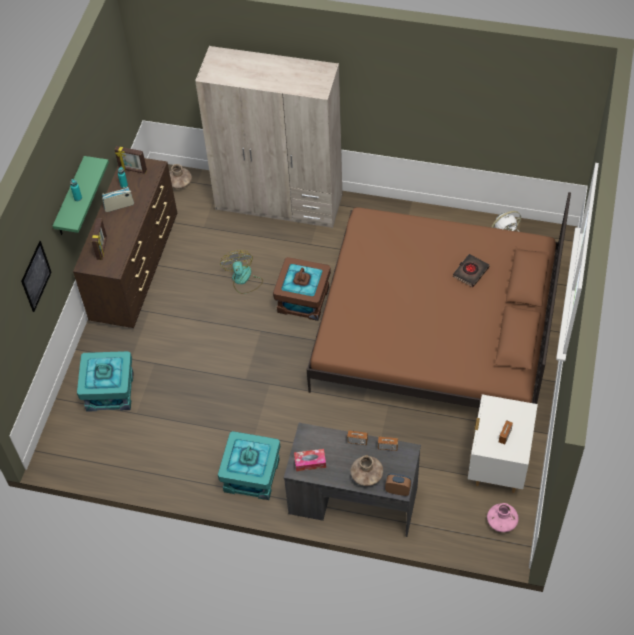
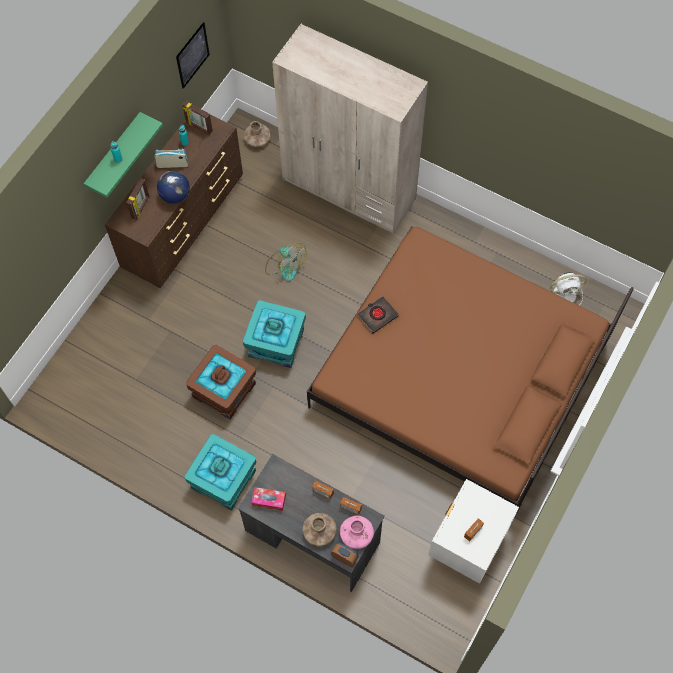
camera: 15 degrees right, 10 degrees up
picture [21,241,52,312] -> picture moved to [176,22,210,89]
turquoise storage box [77,351,134,412] -> turquoise storage box moved to [243,300,306,368]
fan [220,250,263,294] -> fan turned 135 degrees clockwise [265,242,307,281]
brown storage box [273,257,331,321] -> brown storage box moved to [186,345,256,419]
black book [453,254,490,287] -> black book moved to [357,296,399,334]
pink vase [487,503,519,532] -> pink vase moved to [340,516,374,549]
none -> globe [157,171,190,204]

